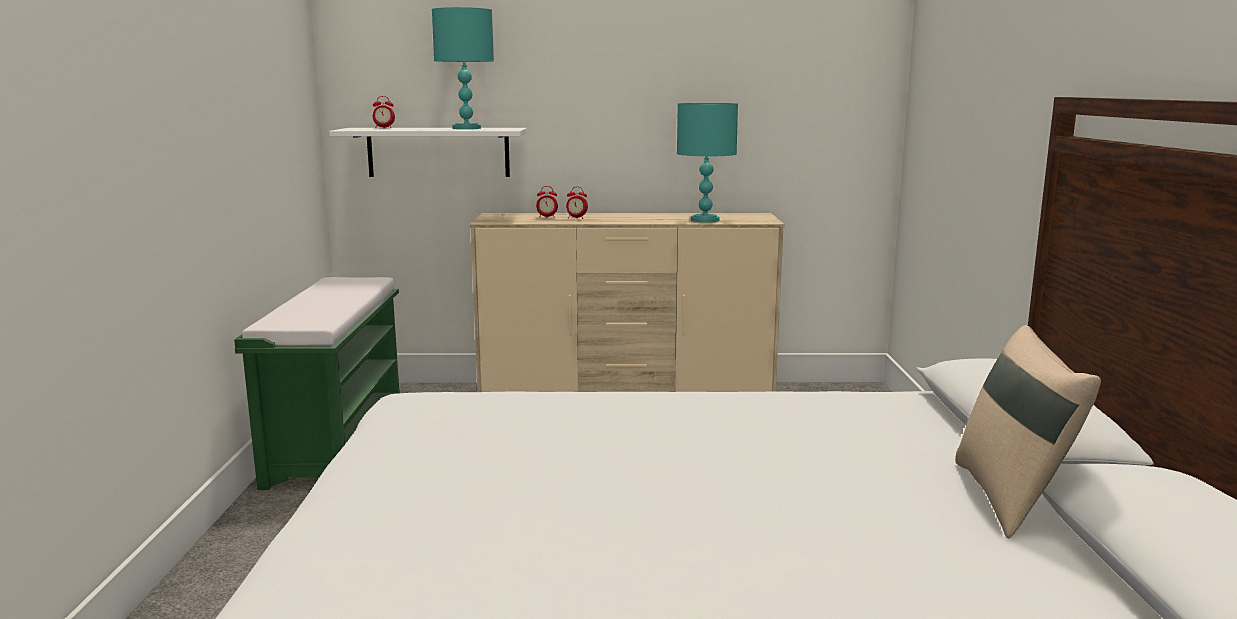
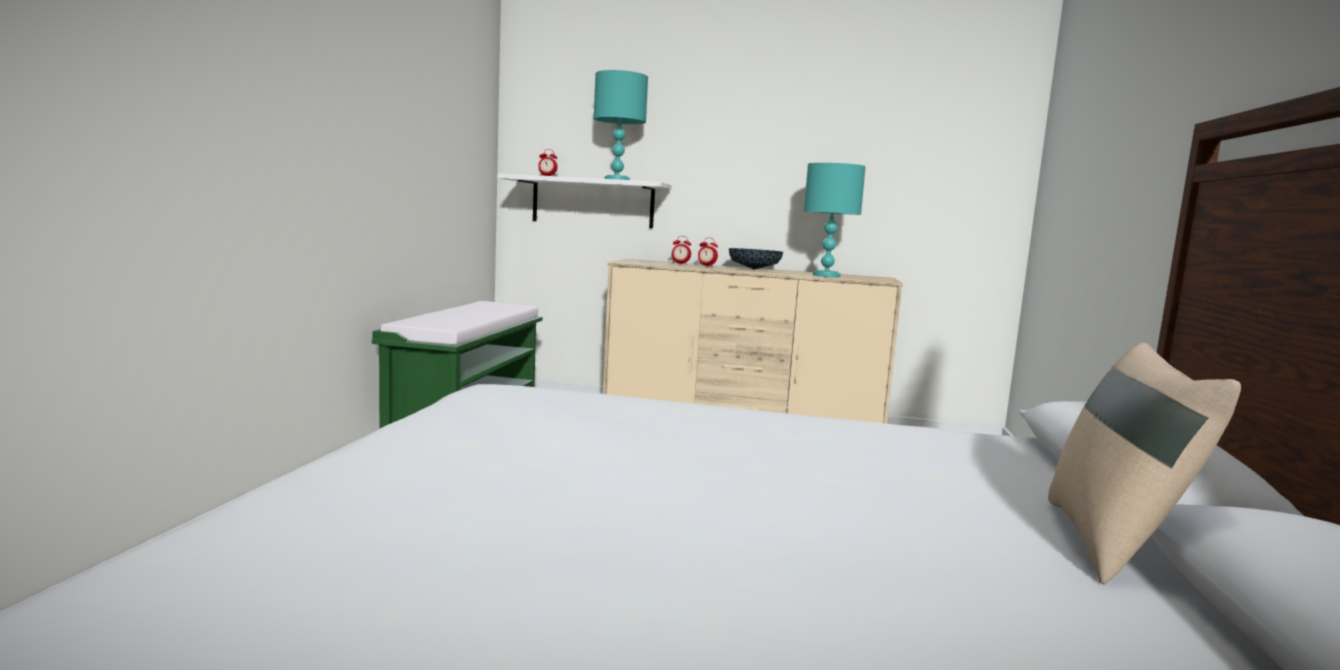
camera: 10 degrees right, 5 degrees down
none -> bowl [729,248,783,270]

